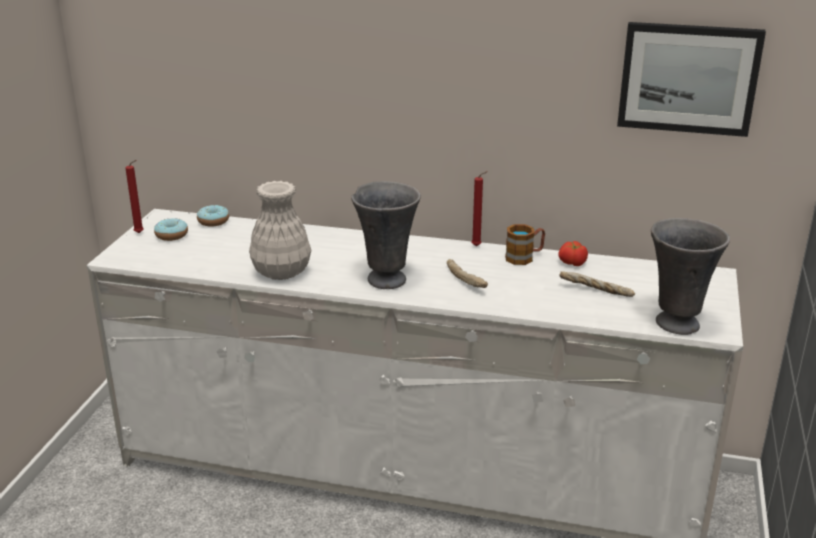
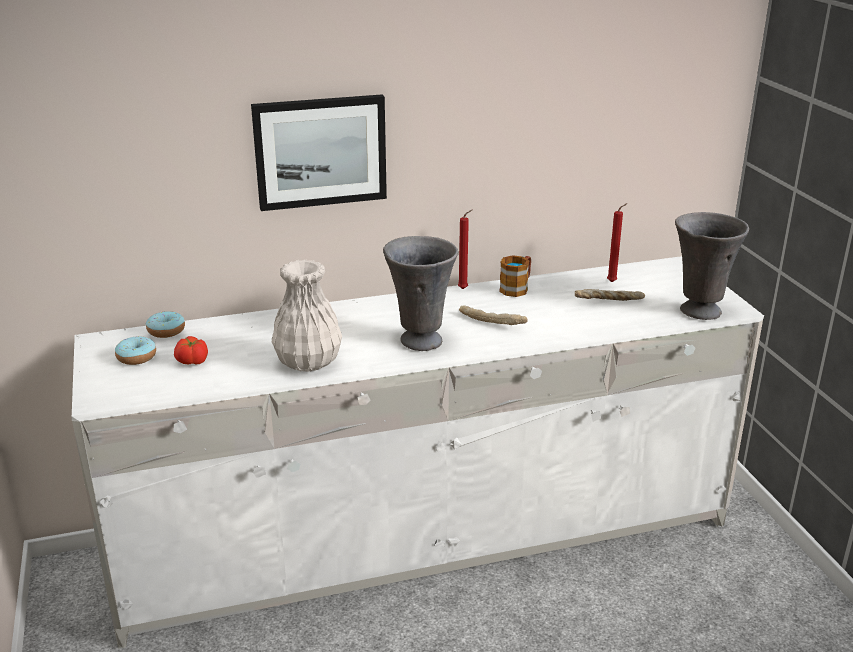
camera: 30 degrees left, 0 degrees up
red candle [125,160,144,233] -> red candle moved to [607,203,628,282]
tomato [558,241,588,266] -> tomato moved to [174,336,208,364]
picture [617,22,766,137] -> picture moved to [251,94,387,211]

